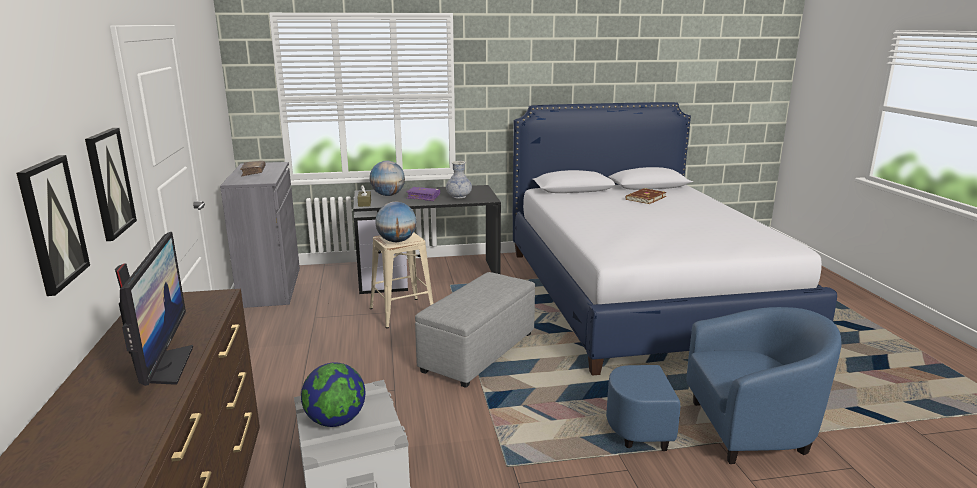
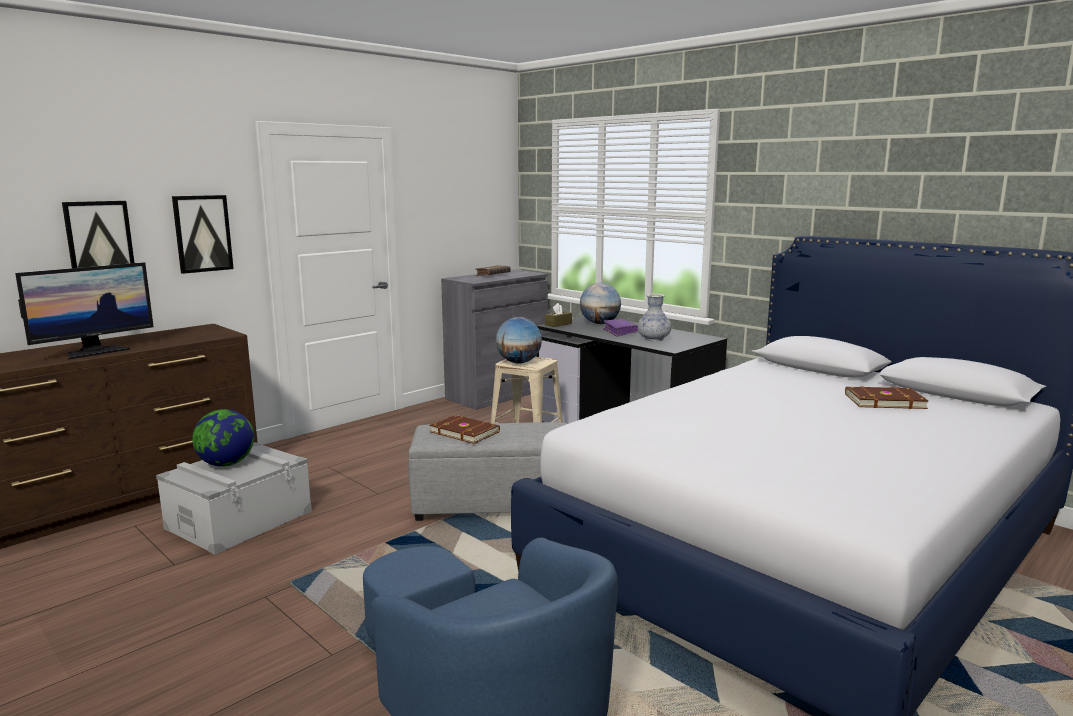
camera: 55 degrees right, 5 degrees down
none -> brown book [429,415,500,444]

